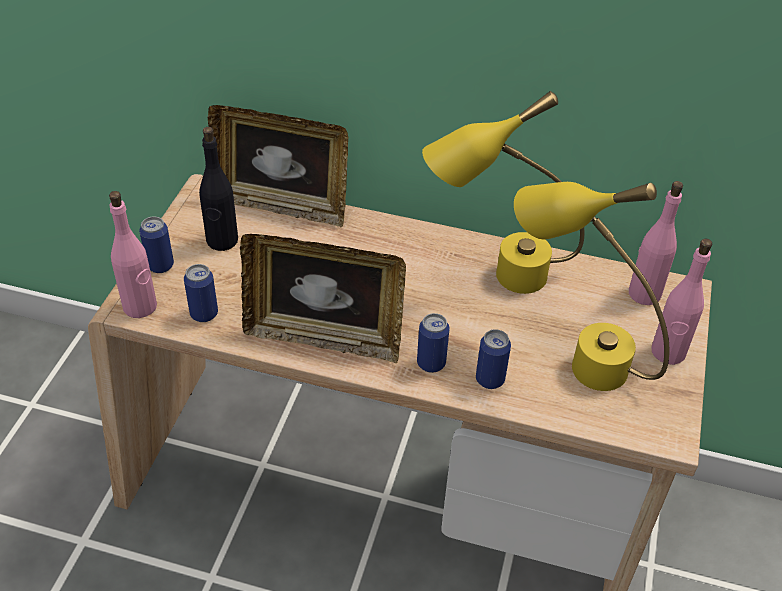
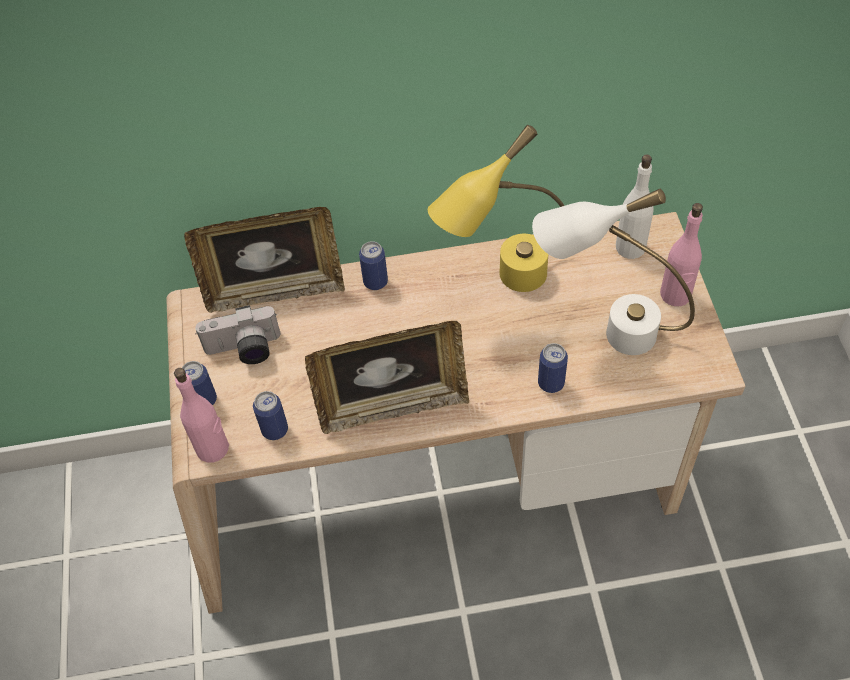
camera: 20 degrees left, 10 degrees up
black bottle [199,127,238,251] -> camera [195,305,280,364]
can [417,313,450,373] -> can moved to [359,241,388,290]
yellow table lamp [514,182,669,391] -> white table lamp [532,189,695,355]
pink bottle [629,181,683,305] -> white bottle [616,155,654,259]

